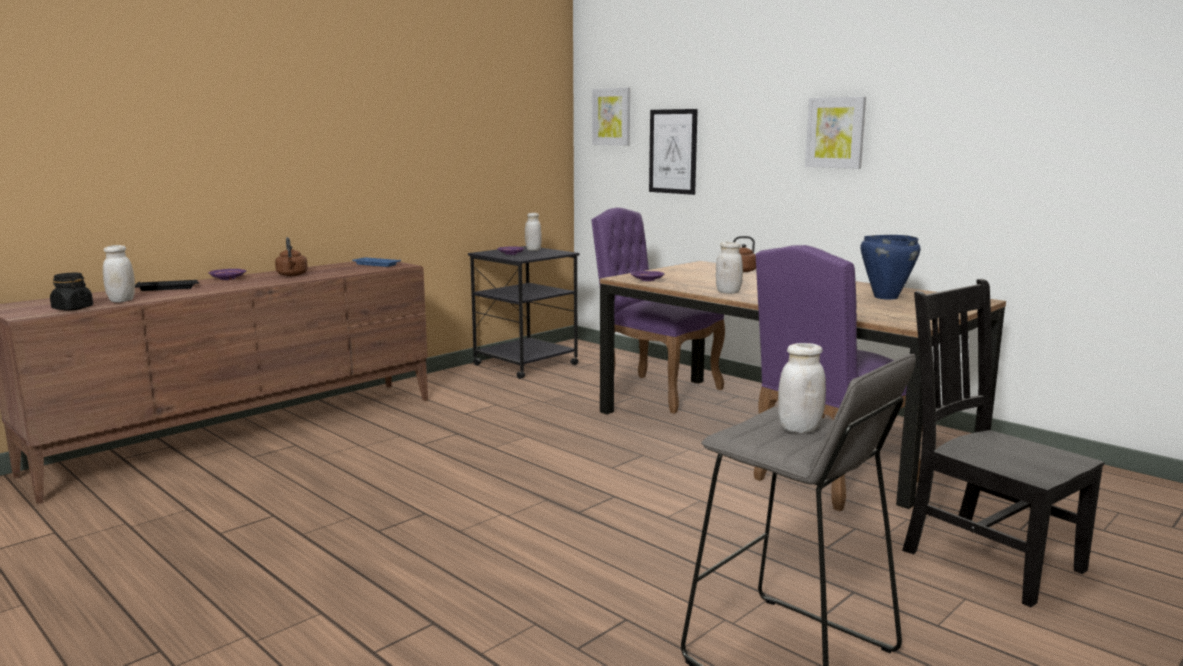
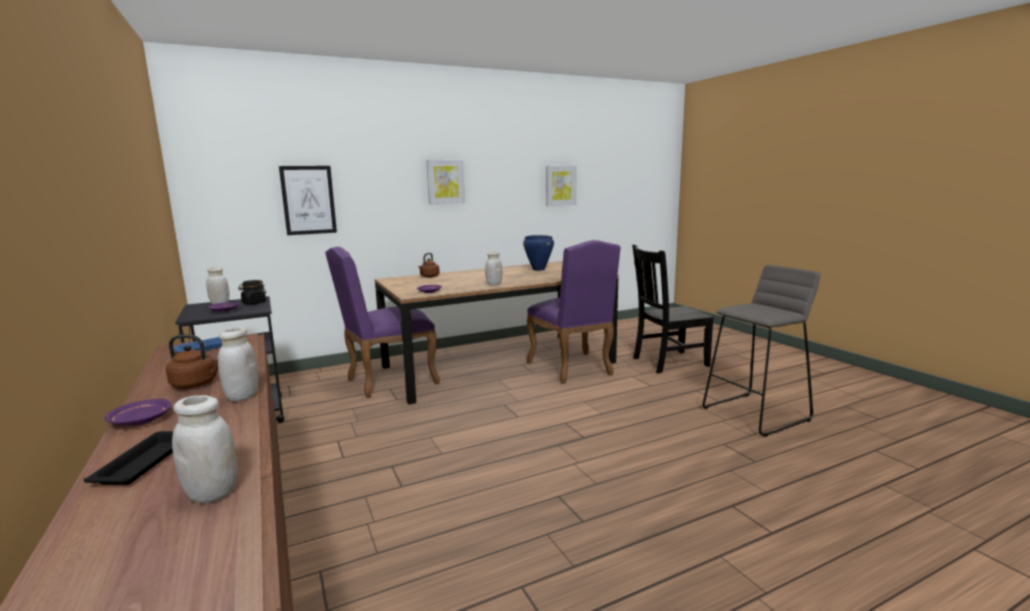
camera: 70 degrees left, 0 degrees up
black jar [50,273,93,311] -> black jar moved to [238,280,266,304]
picture [592,87,630,146] -> picture moved to [546,166,577,206]
white jar [778,343,826,433] -> white jar moved to [218,327,258,401]

